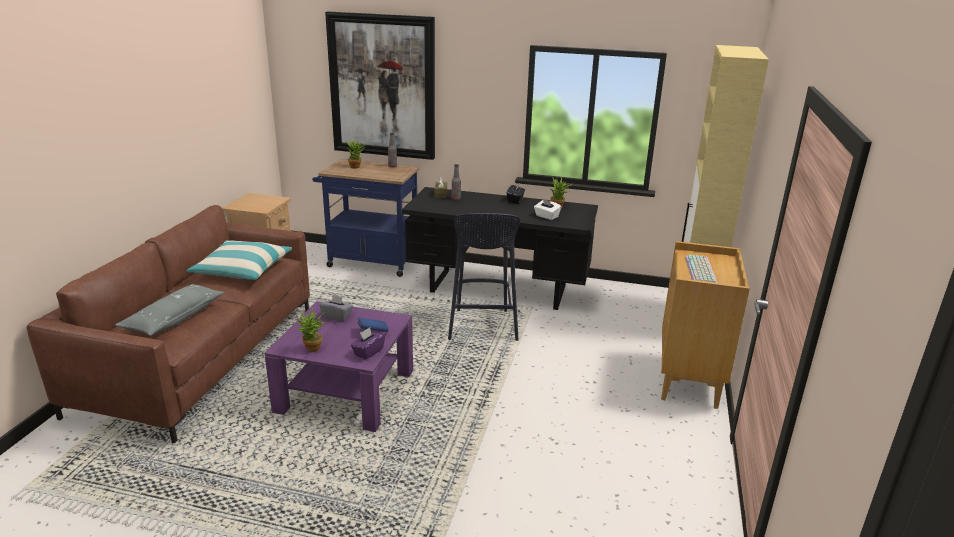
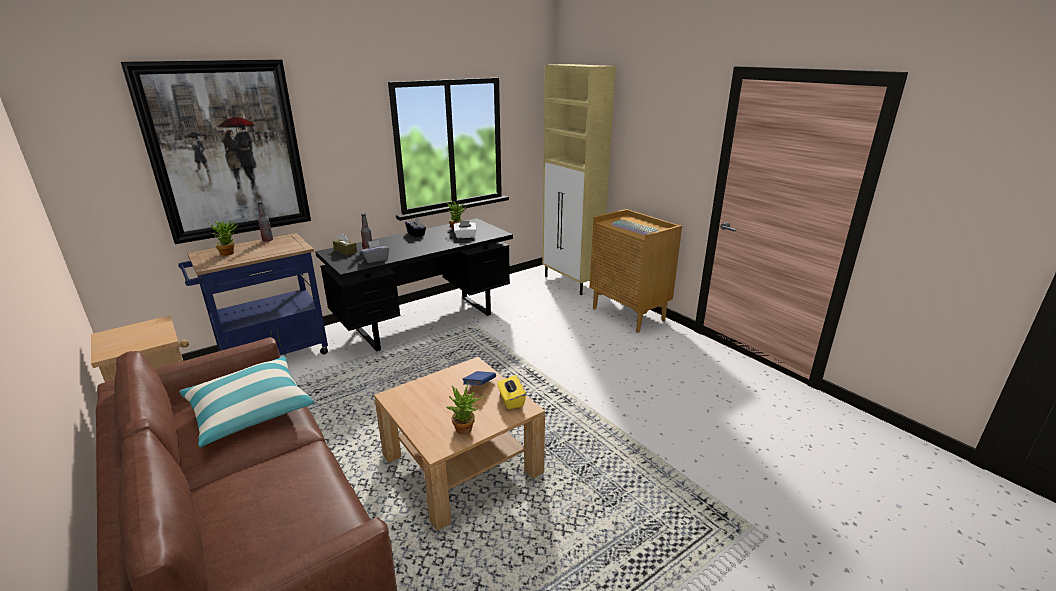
camera: 50 degrees left, 0 degrees up
grey pillow [115,284,225,336] -> none
purple coffee table [264,301,413,432] -> brown coffee table [374,357,545,531]
grey tissue box [319,294,353,322] -> grey tissue box moved to [361,240,389,263]
purple tissue box [351,328,385,359] -> yellow tissue box [497,375,526,409]
grey stool [448,213,520,341] -> none

